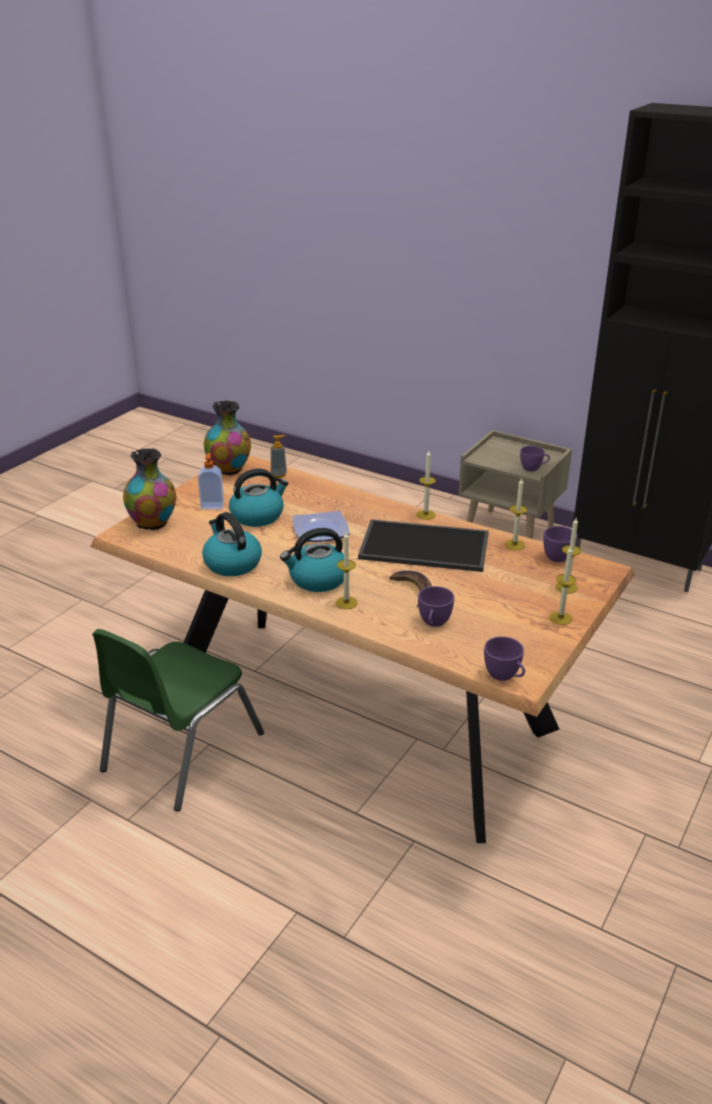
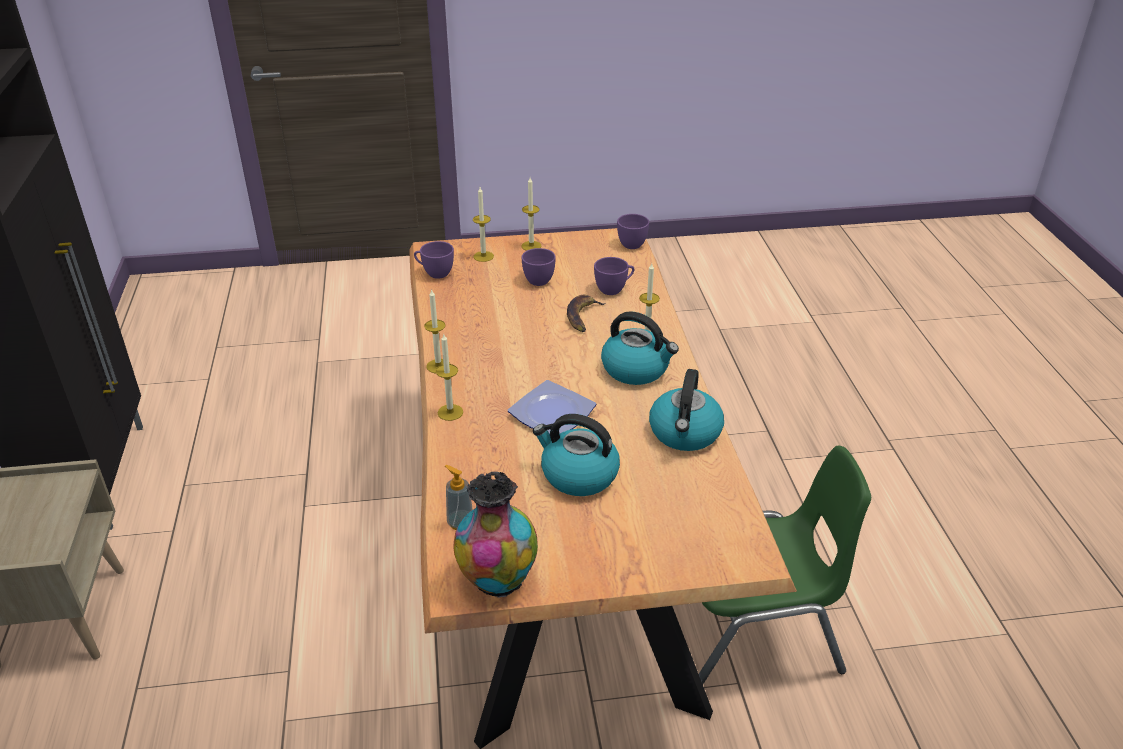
camera: 130 degrees left, 5 degrees up
vase [123,448,176,530] -> none
soap dispenser [198,453,224,510] -> none
tray [358,519,489,572] -> none
candle [505,478,527,550] -> candle moved to [436,334,463,421]
purple cup [520,446,550,472] -> purple cup moved to [522,248,556,286]

